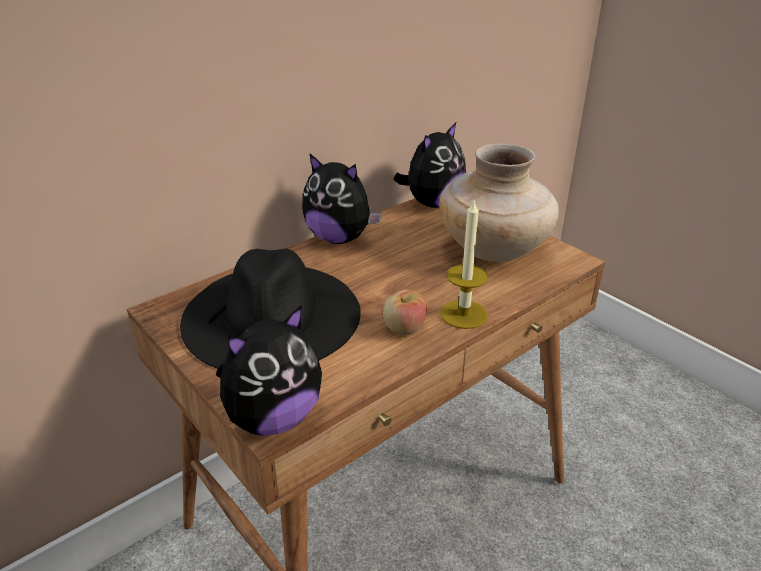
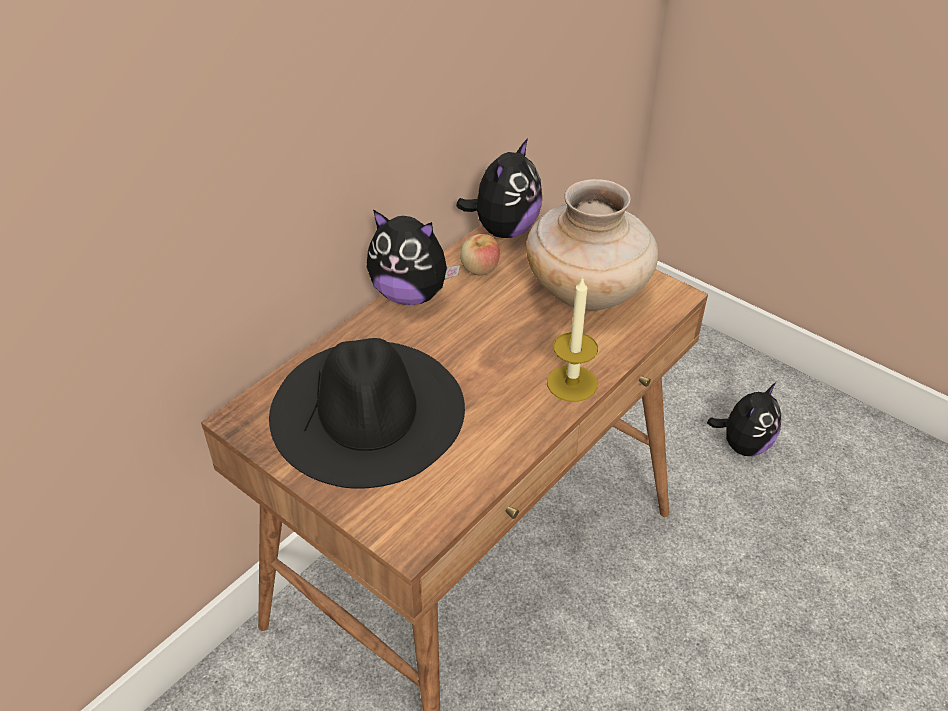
camera: 10 degrees left, 10 degrees up
plush toy [216,306,322,436] -> plush toy moved to [707,383,781,456]
apple [383,290,427,335] -> apple moved to [460,234,500,276]

